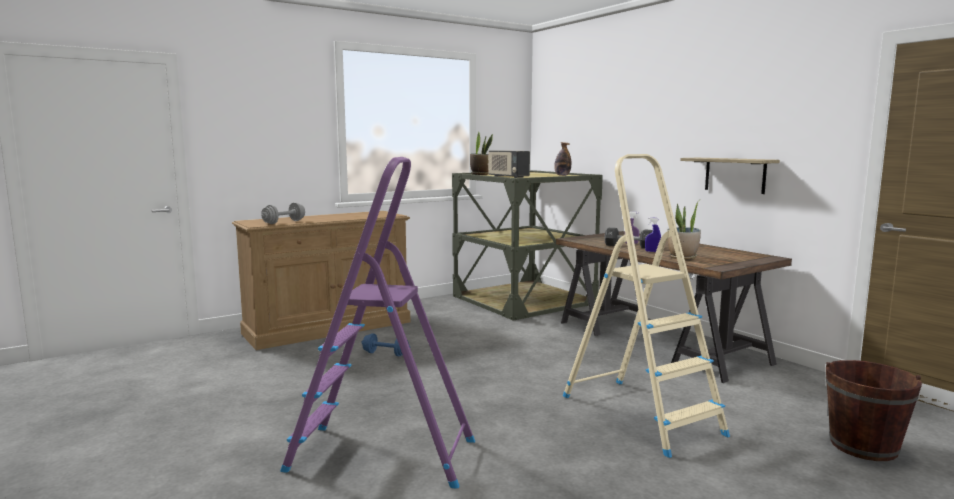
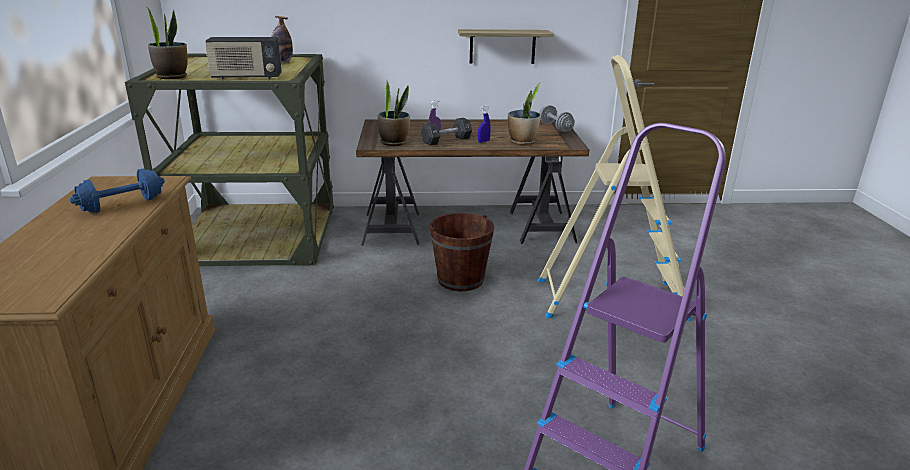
camera: 60 degrees left, 15 degrees up
grey dumbbell [261,203,305,224] -> grey dumbbell moved to [539,105,575,132]
blue dumbbell [361,334,410,356] -> blue dumbbell moved to [70,168,165,213]
brown bucket [826,360,922,461] -> brown bucket moved to [430,213,494,291]
none -> potted plant [378,81,410,146]

